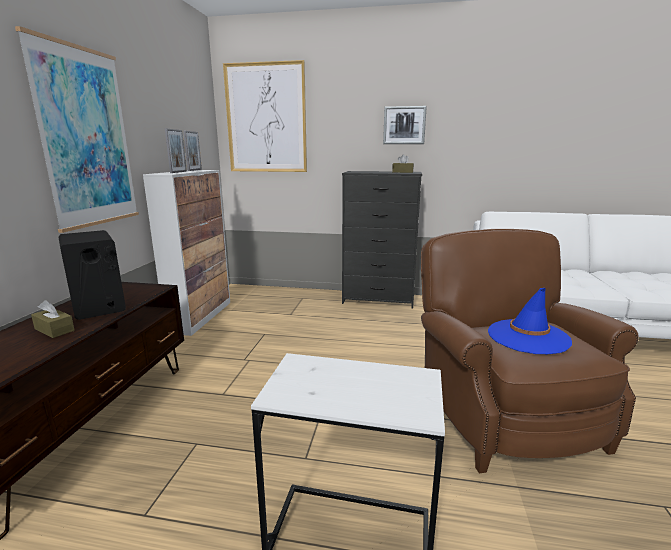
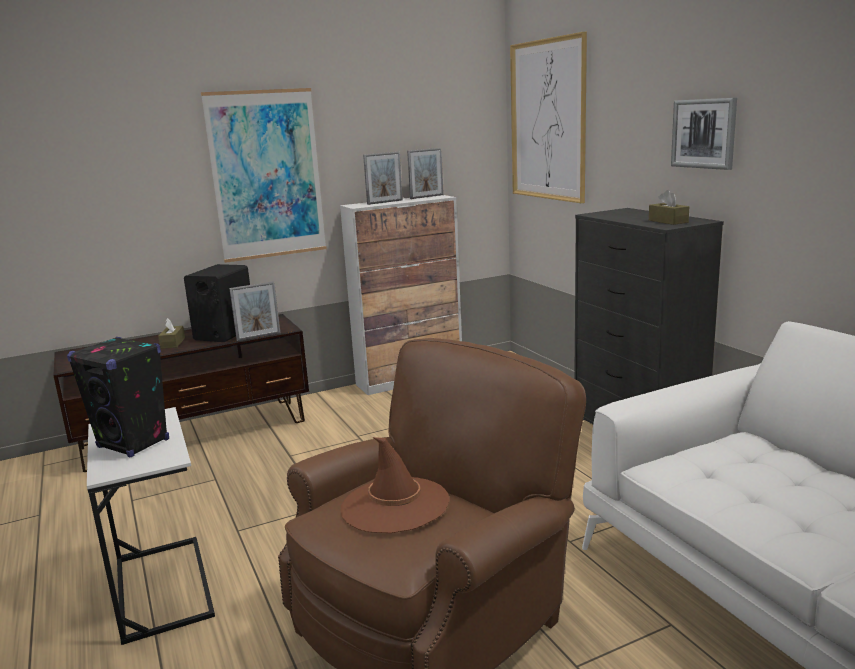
camera: 55 degrees right, 0 degrees up
blue hat [488,288,572,355] -> brown hat [341,437,450,533]
none -> black speaker [67,337,169,457]
none -> picture frame [229,281,280,341]

